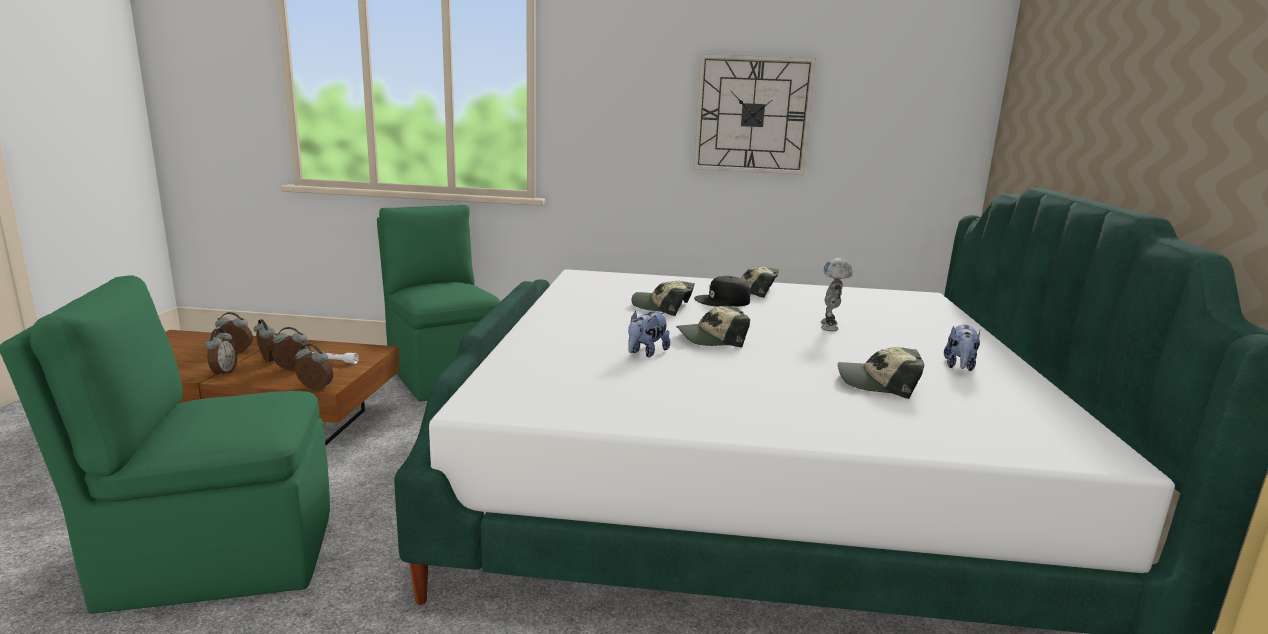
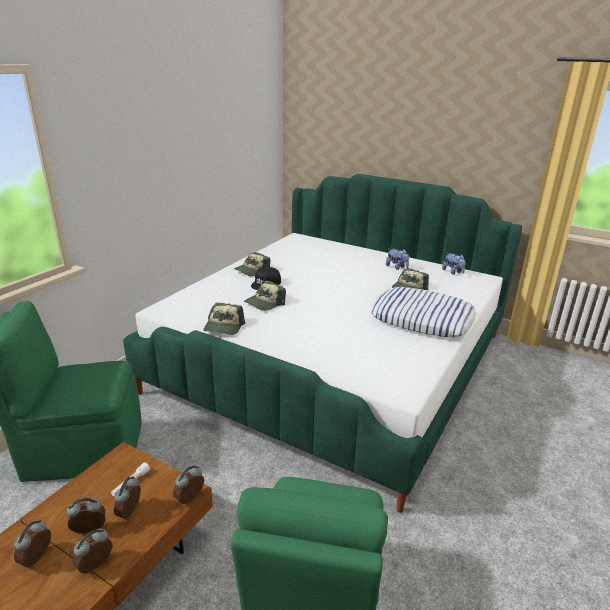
camera: 65 degrees left, 10 degrees up
alarm clock [206,328,237,377] -> alarm clock turned 75 degrees counterclockwise [73,529,113,573]
plush toy [628,311,670,357] -> plush toy moved to [442,253,466,275]
cap [676,306,750,347] -> cap moved to [204,303,245,335]
wall clock [694,54,816,175] -> none
toy robot [821,258,853,331] -> none
none -> pillow [371,287,476,337]

